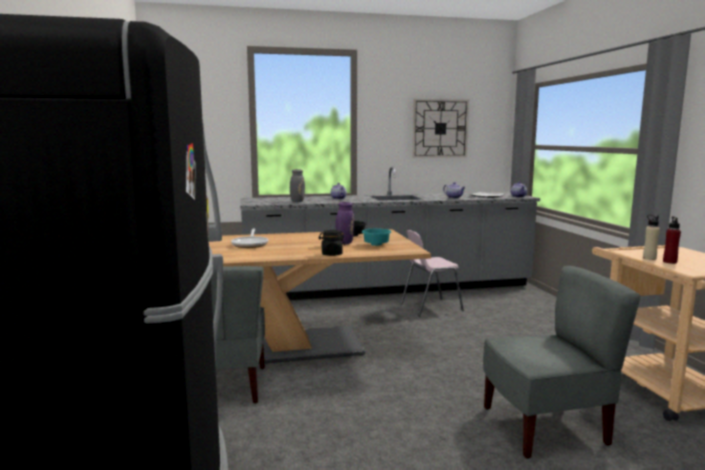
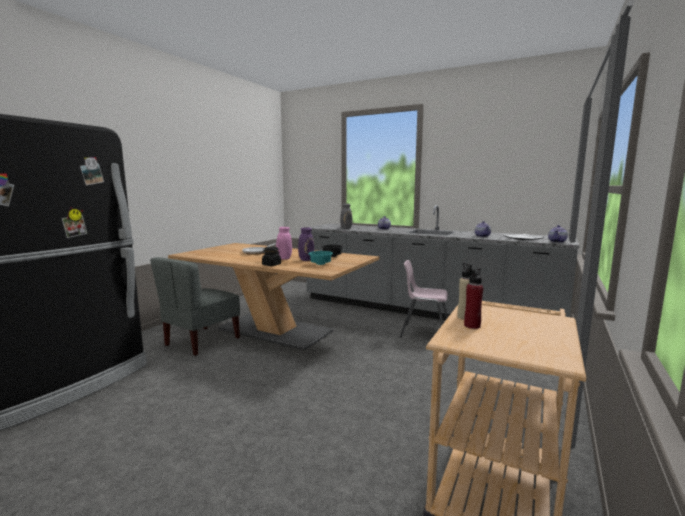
camera: 40 degrees right, 0 degrees up
wall clock [412,99,469,158] -> none
grey chair [483,266,641,459] -> none
none -> pink vase [260,227,292,260]

